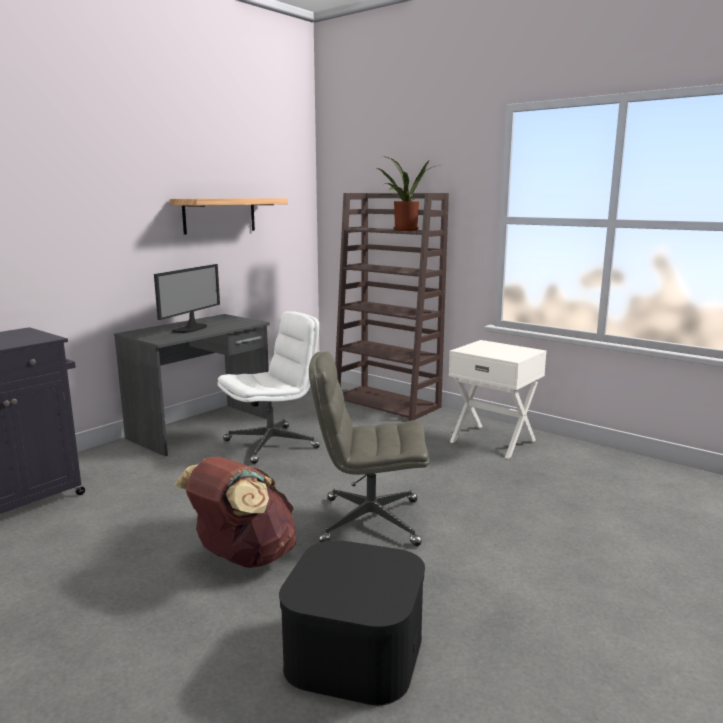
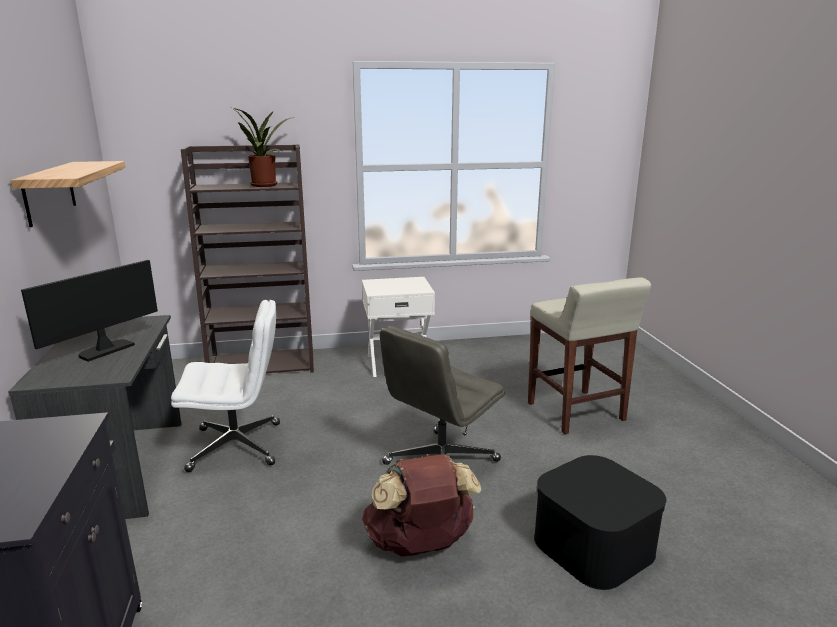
camera: 50 degrees left, 5 degrees up
monitor [154,264,220,333] -> monitor turned 120 degrees counterclockwise [21,260,158,362]
white office chair [218,311,320,464] -> white office chair turned 75 degrees clockwise [171,300,280,472]
none -> beige stool [528,277,651,434]

